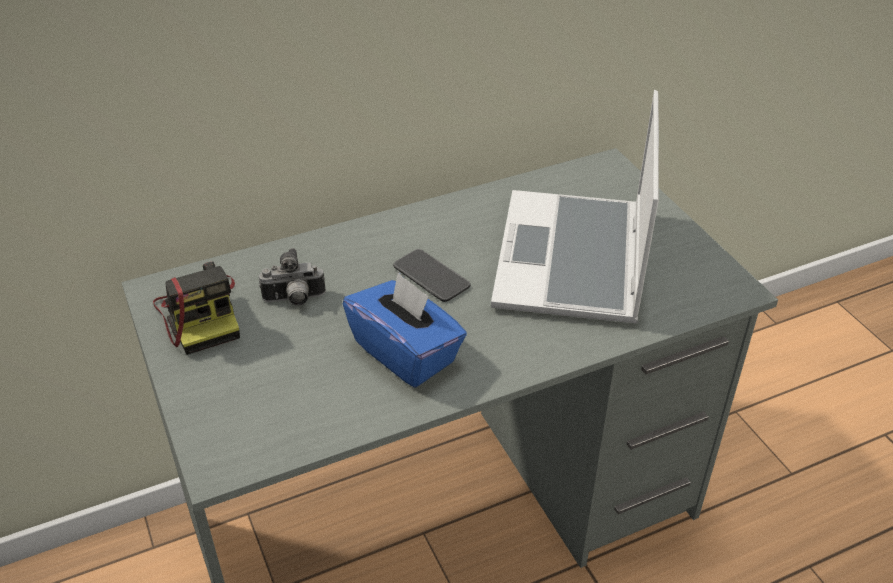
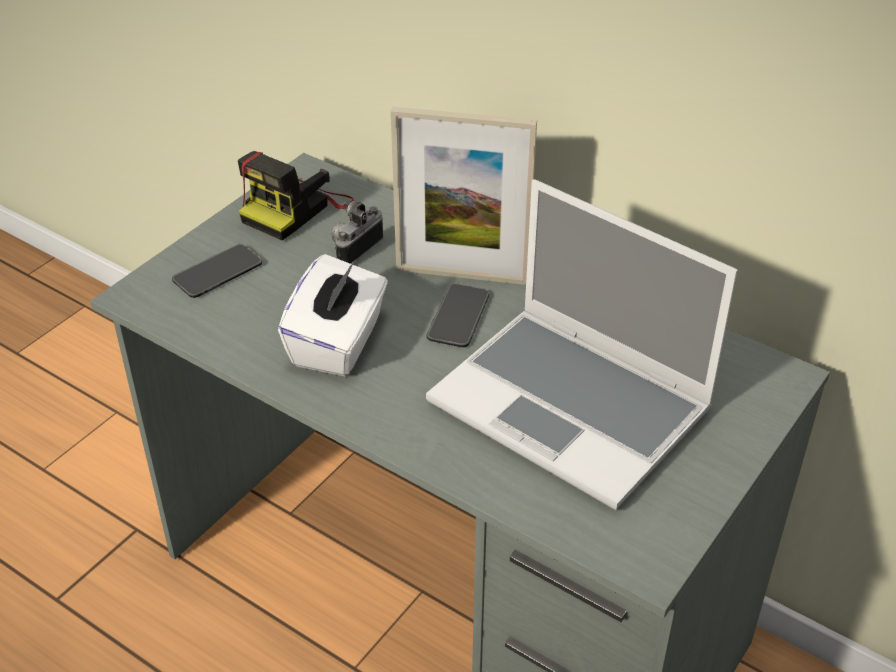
camera: 60 degrees right, 0 degrees up
camera [259,248,326,306] -> camera turned 75 degrees clockwise [331,201,383,264]
blue tissue box [343,271,467,387] -> white tissue box [278,254,388,376]
laptop [491,90,659,324] -> laptop turned 120 degrees counterclockwise [426,179,738,510]
none -> phone [172,244,262,298]
none -> picture frame [391,107,537,285]

